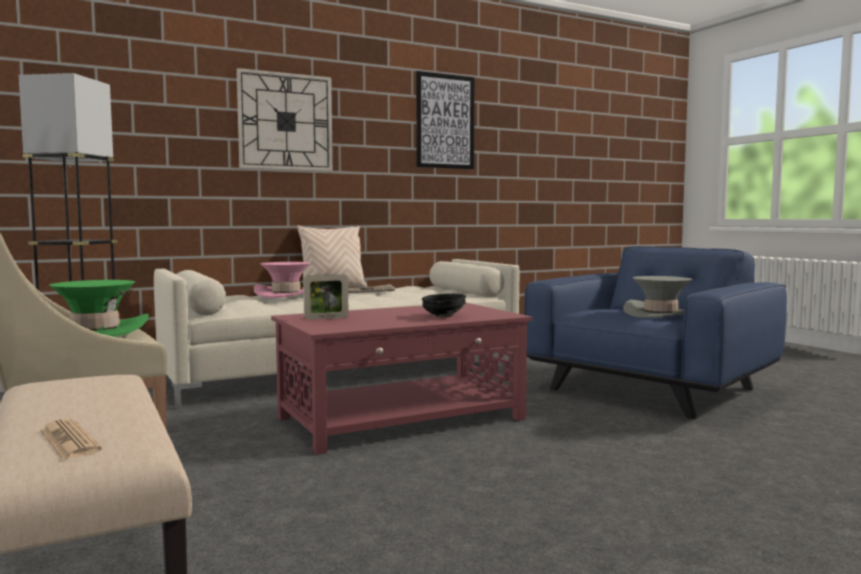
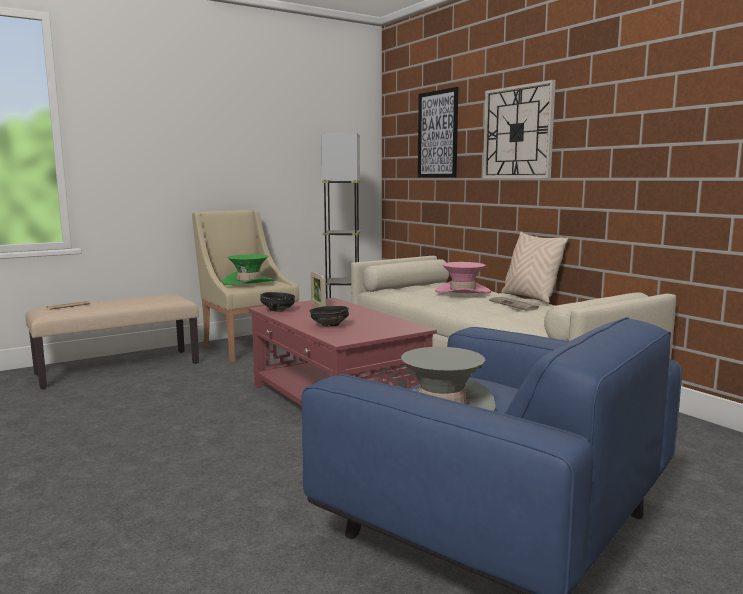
camera: 85 degrees right, 5 degrees up
picture [416,71,474,169] -> picture moved to [418,87,458,178]
none -> black bowl [260,292,295,312]

